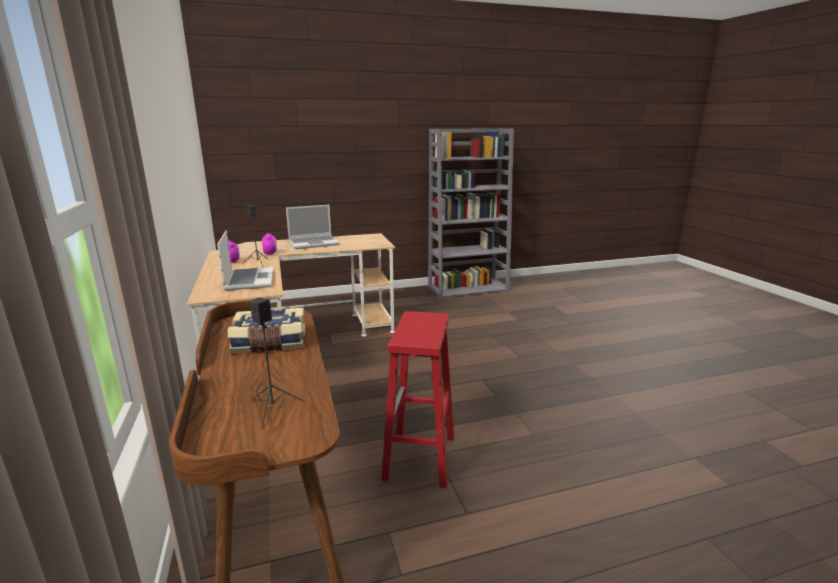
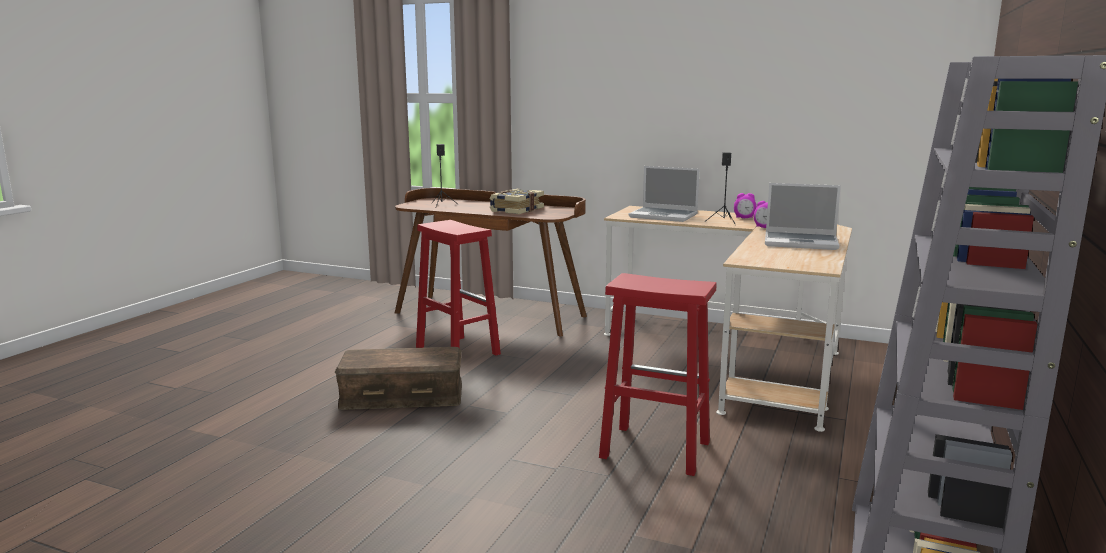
camera: 130 degrees right, 5 degrees down
laptop [286,205,339,249] -> laptop turned 90 degrees counterclockwise [765,183,841,250]
none -> brown storage box [335,347,462,410]
none -> red stool [599,273,716,476]

